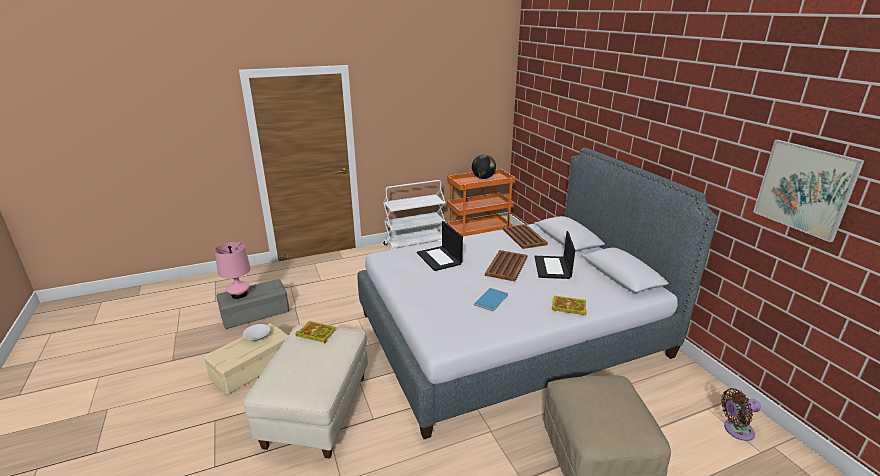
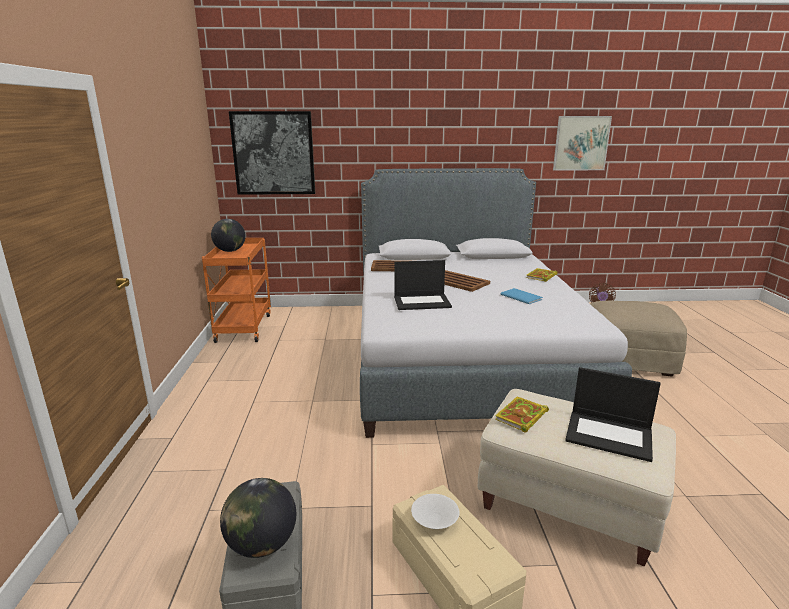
camera: 70 degrees left, 5 degrees down
pink table lamp [215,242,251,299] -> globe [220,478,296,558]
white cart [383,180,446,250] -> none
laptop [534,231,575,279] -> laptop moved to [565,367,661,462]
none -> picture [229,111,315,195]

